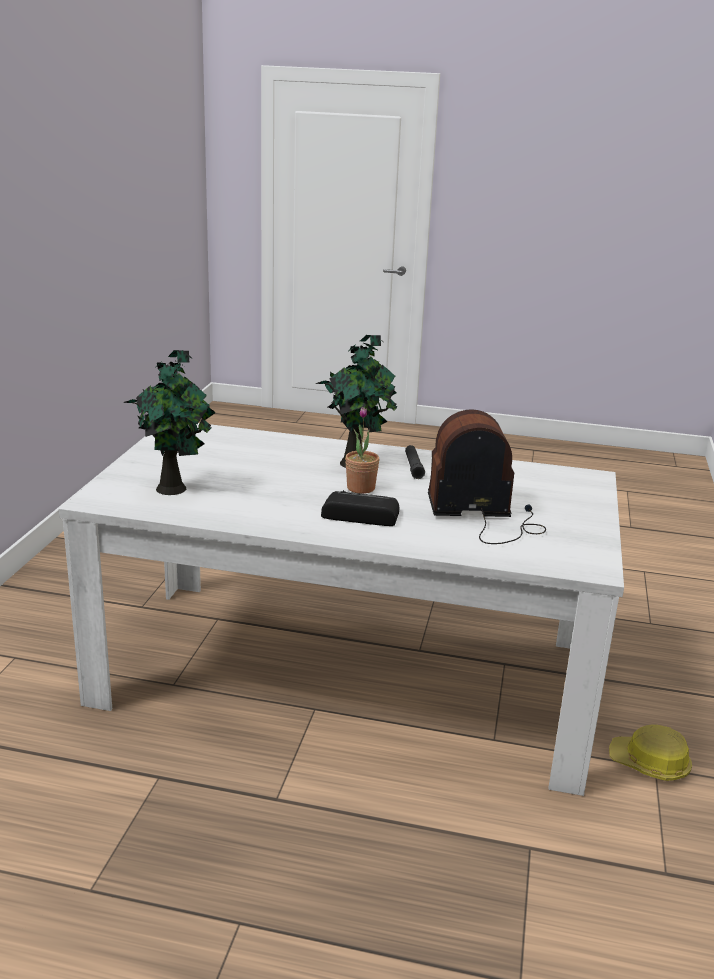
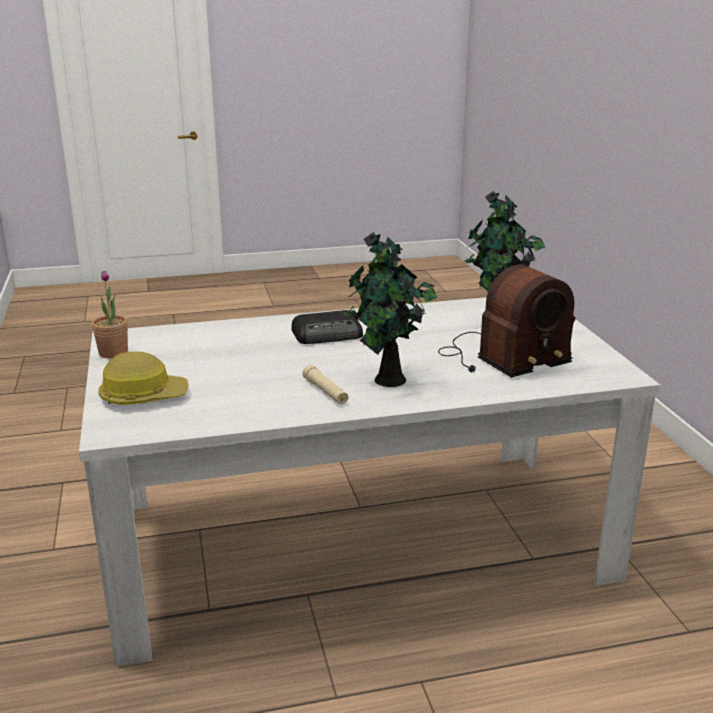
camera: 155 degrees right, 0 degrees up
potted plant [345,407,380,494] -> potted plant moved to [92,271,128,358]
black flashlight [405,445,425,479] -> beige flashlight [302,365,348,404]
radio [428,409,546,544] -> radio moved to [438,265,575,377]
hard hat [609,725,692,781] -> hard hat moved to [98,352,189,405]

